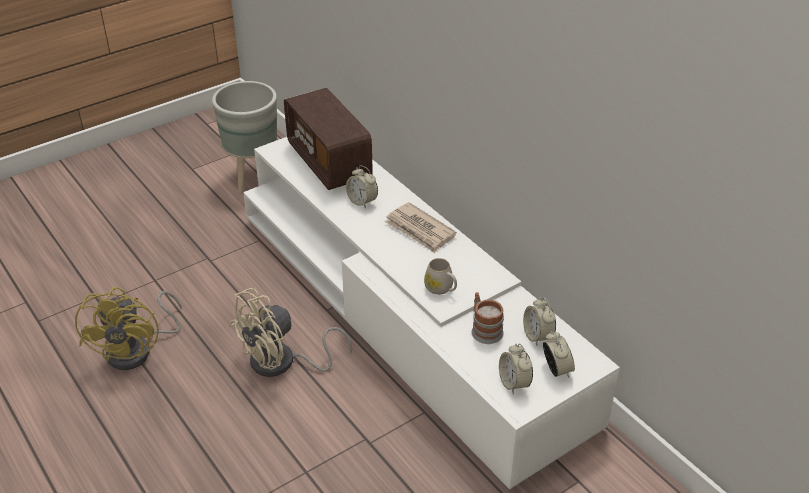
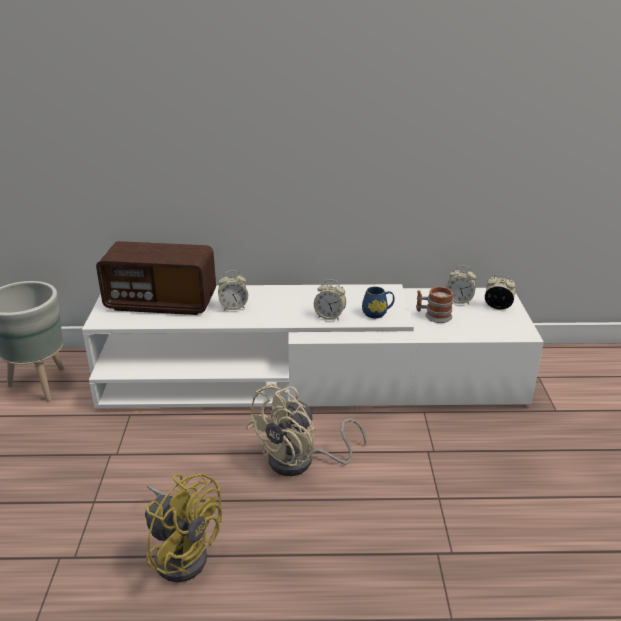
camera: 55 degrees left, 10 degrees down
beige fan [229,288,352,377] -> beige fan turned 45 degrees clockwise [246,384,367,476]
newspaper [385,202,457,253] -> none
white mug [424,258,457,295] -> blue mug [362,286,394,318]
alarm clock [499,343,533,394] -> alarm clock moved to [314,279,346,321]

